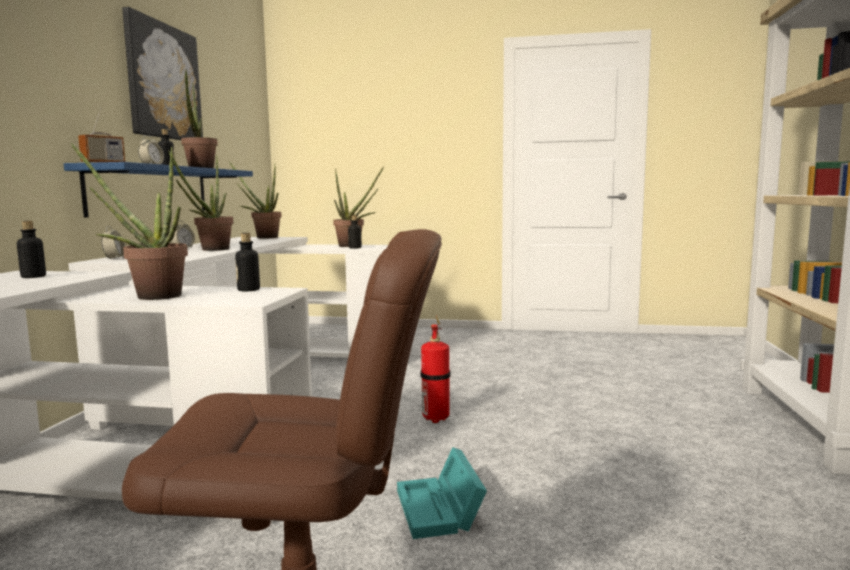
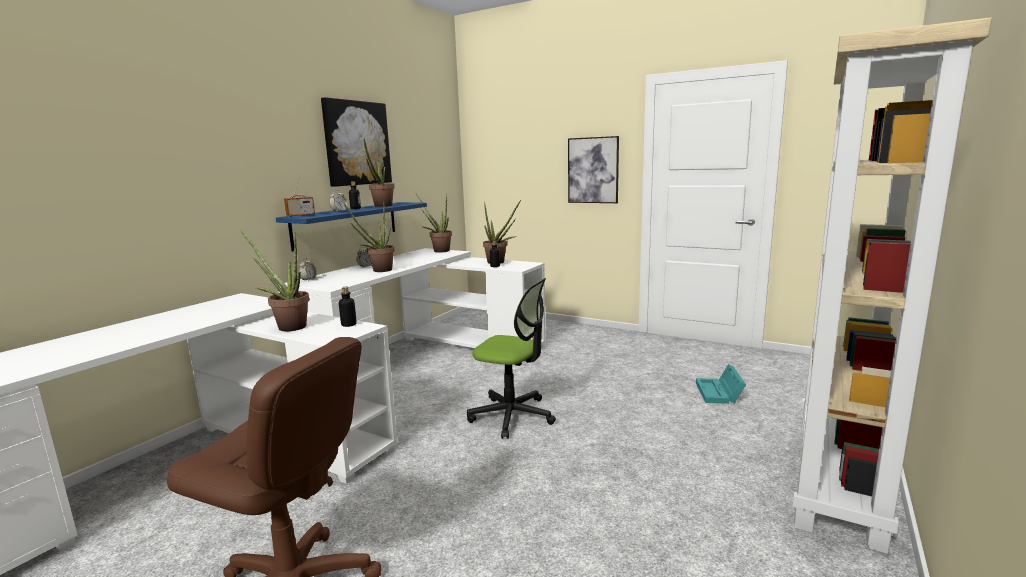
camera: 20 degrees right, 5 degrees up
bottle [17,221,46,278] -> none
turquoise storage box [397,447,487,539] -> turquoise storage box moved to [696,364,746,404]
fire extinguisher [421,317,450,423] -> office chair [467,278,556,439]
none -> picture [568,136,619,203]

